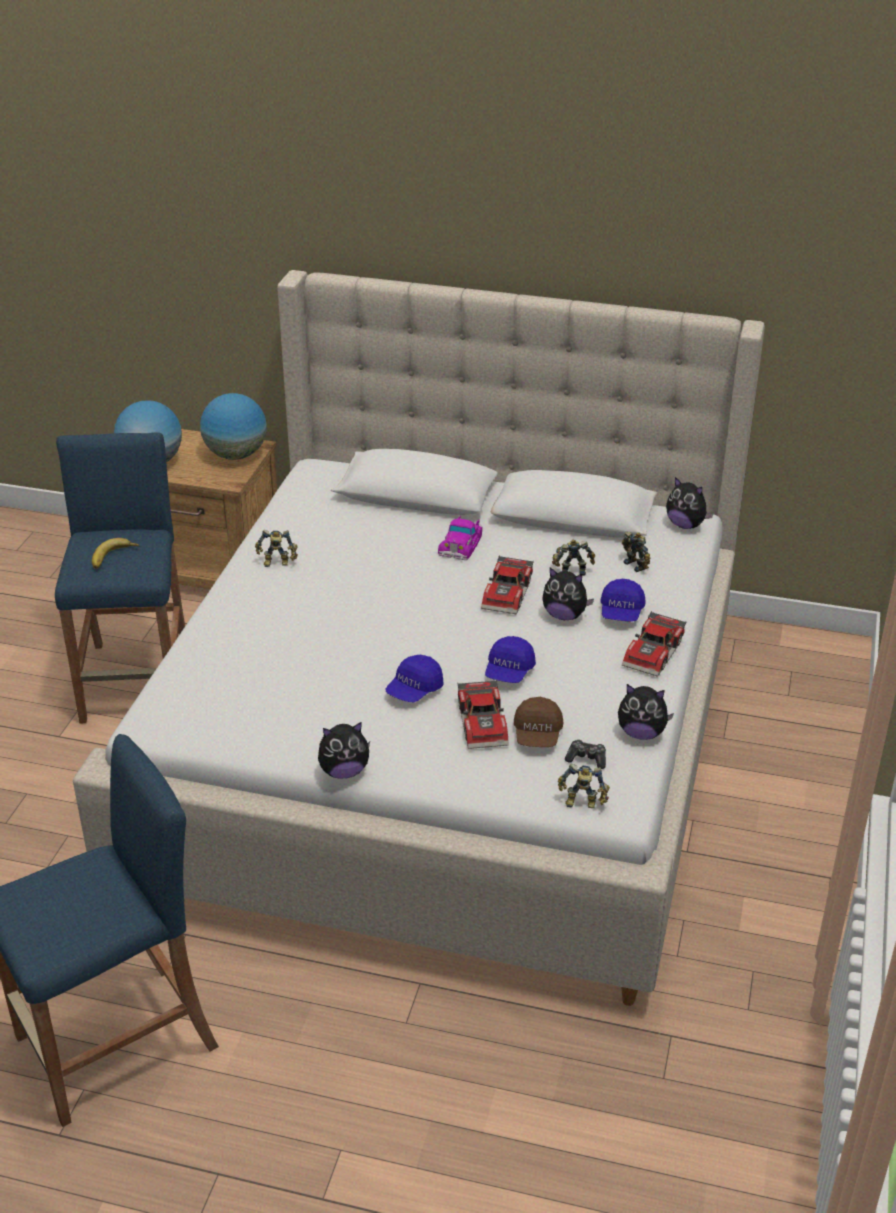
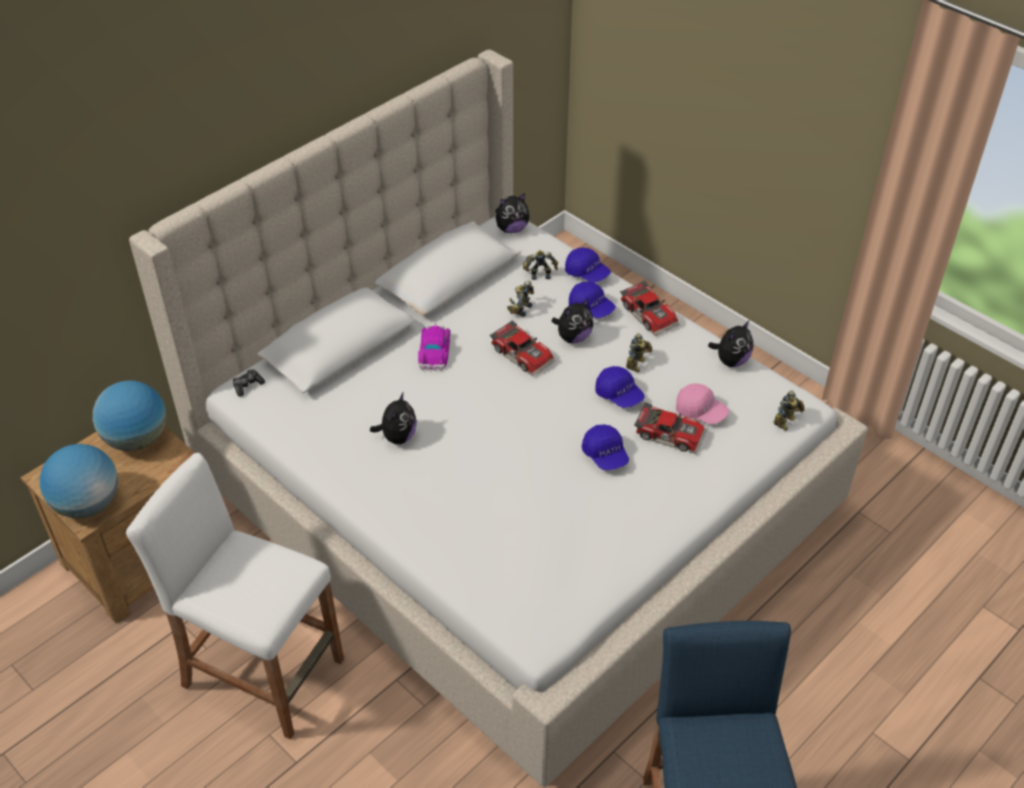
camera: 60 degrees left, 10 degrees up
blue stool [55,432,185,724] -> white stool [126,452,344,740]
banana [92,538,139,569] -> none
toy robot [255,530,298,567] -> toy robot moved to [626,333,653,373]
plush toy [318,722,370,779] -> plush toy moved to [370,391,417,444]
toy car [438,516,483,560] -> toy car turned 135 degrees counterclockwise [418,323,451,371]
brown cap [514,697,564,747] -> pink cap [676,383,729,424]
game controller [565,740,606,769] -> game controller moved to [233,370,265,397]
none -> blue cap [565,248,611,283]

